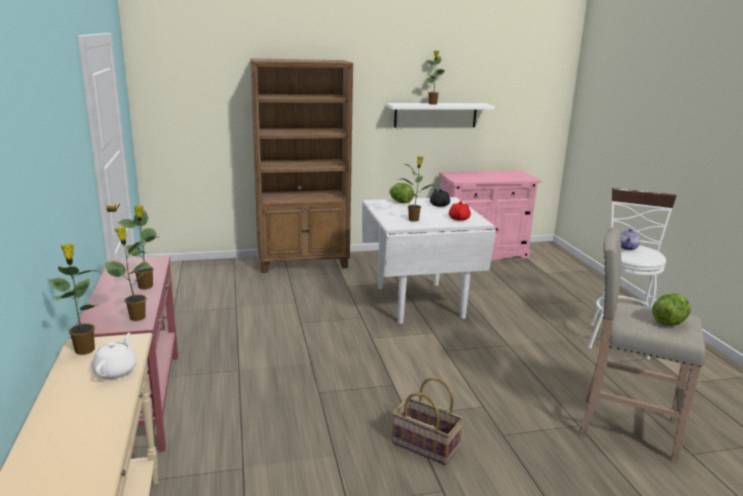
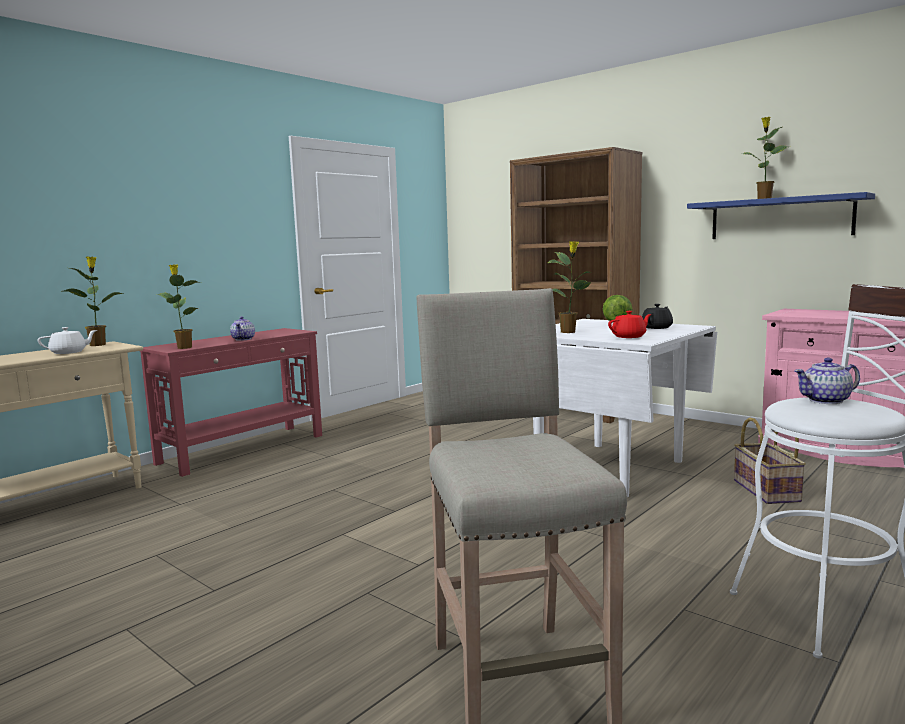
camera: 55 degrees right, 10 degrees down
potted plant [118,205,159,289] -> teapot [230,316,255,341]
white shelf [386,103,495,128] -> blue shelf [687,192,875,239]
basket [392,377,464,465] -> basket moved to [734,417,806,504]
lettuce [652,293,690,326] -> none

